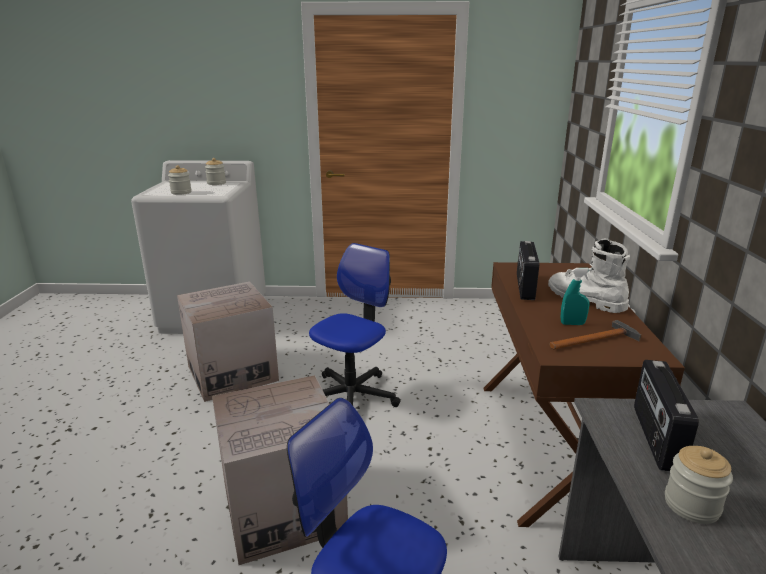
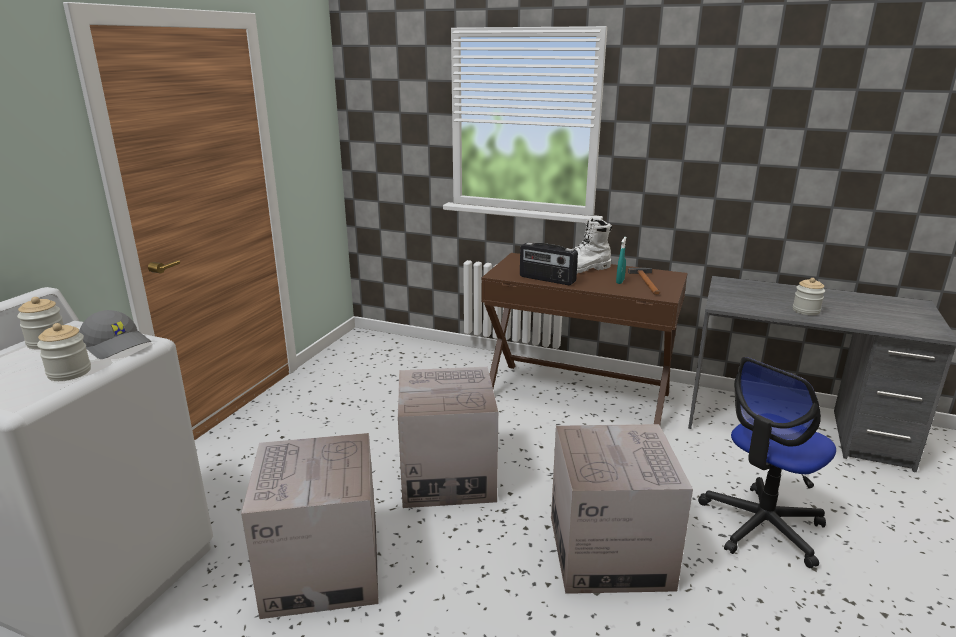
camera: 70 degrees left, 0 degrees up
office chair [309,243,401,407] -> cardboard box [398,367,498,508]
radio [634,360,699,471] -> none
none -> grey cap [79,310,152,359]

